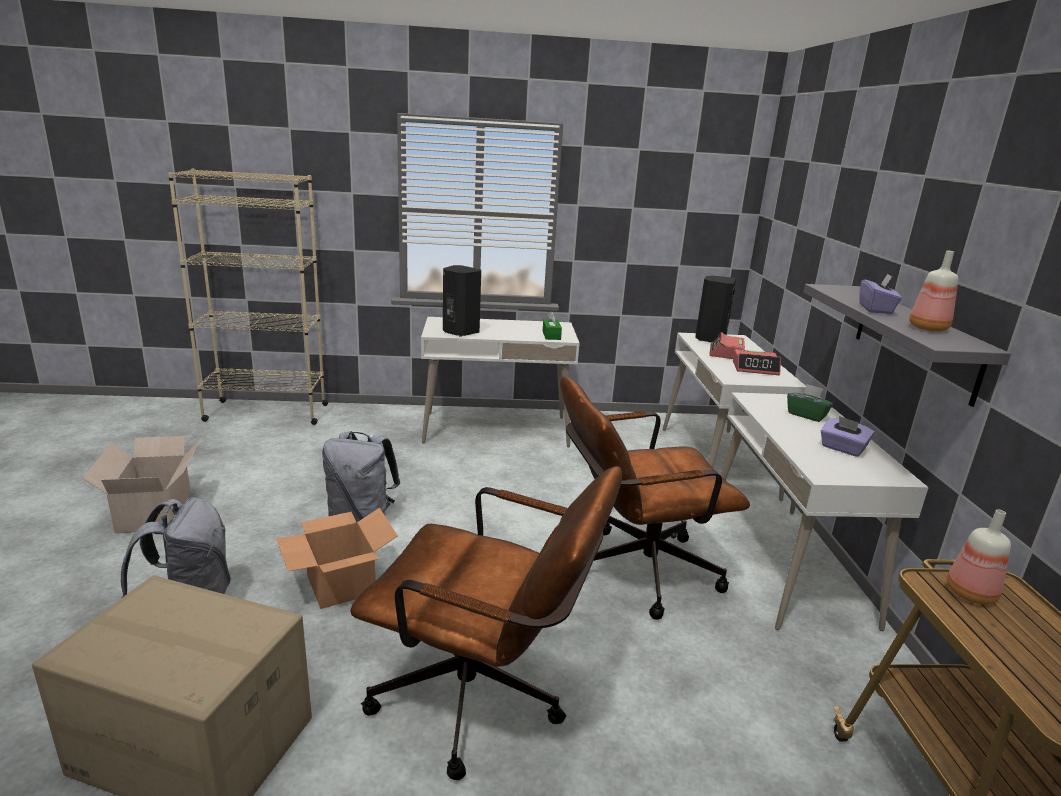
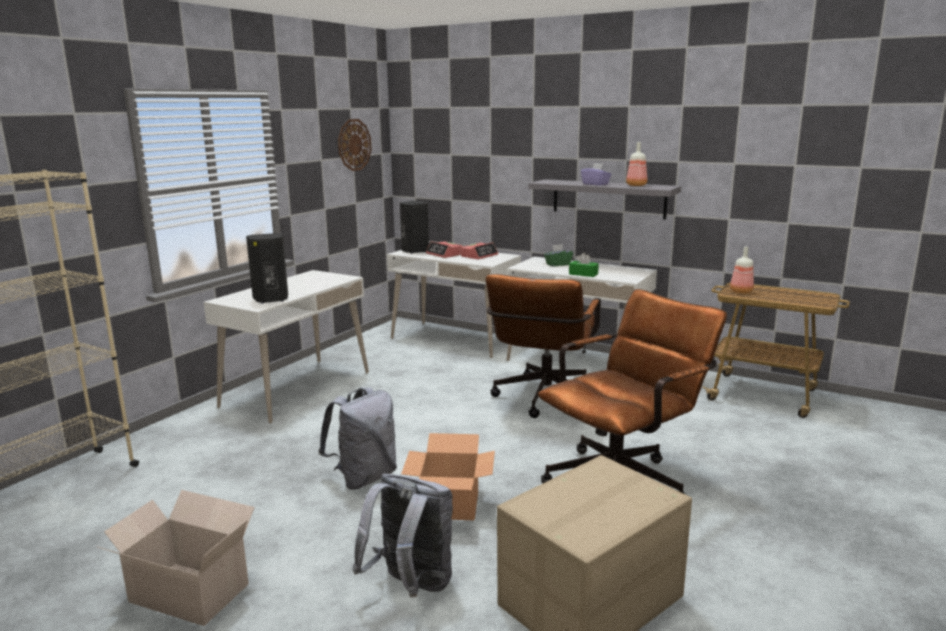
camera: 55 degrees left, 5 degrees down
green tissue box [543,311,562,340] -> green tissue box moved to [569,253,599,277]
purple tissue box [821,416,874,457] -> none
none -> wall clock [338,119,372,171]

